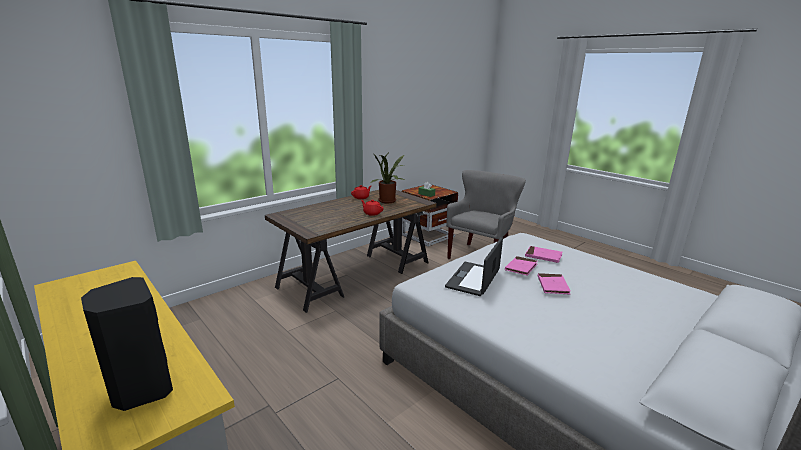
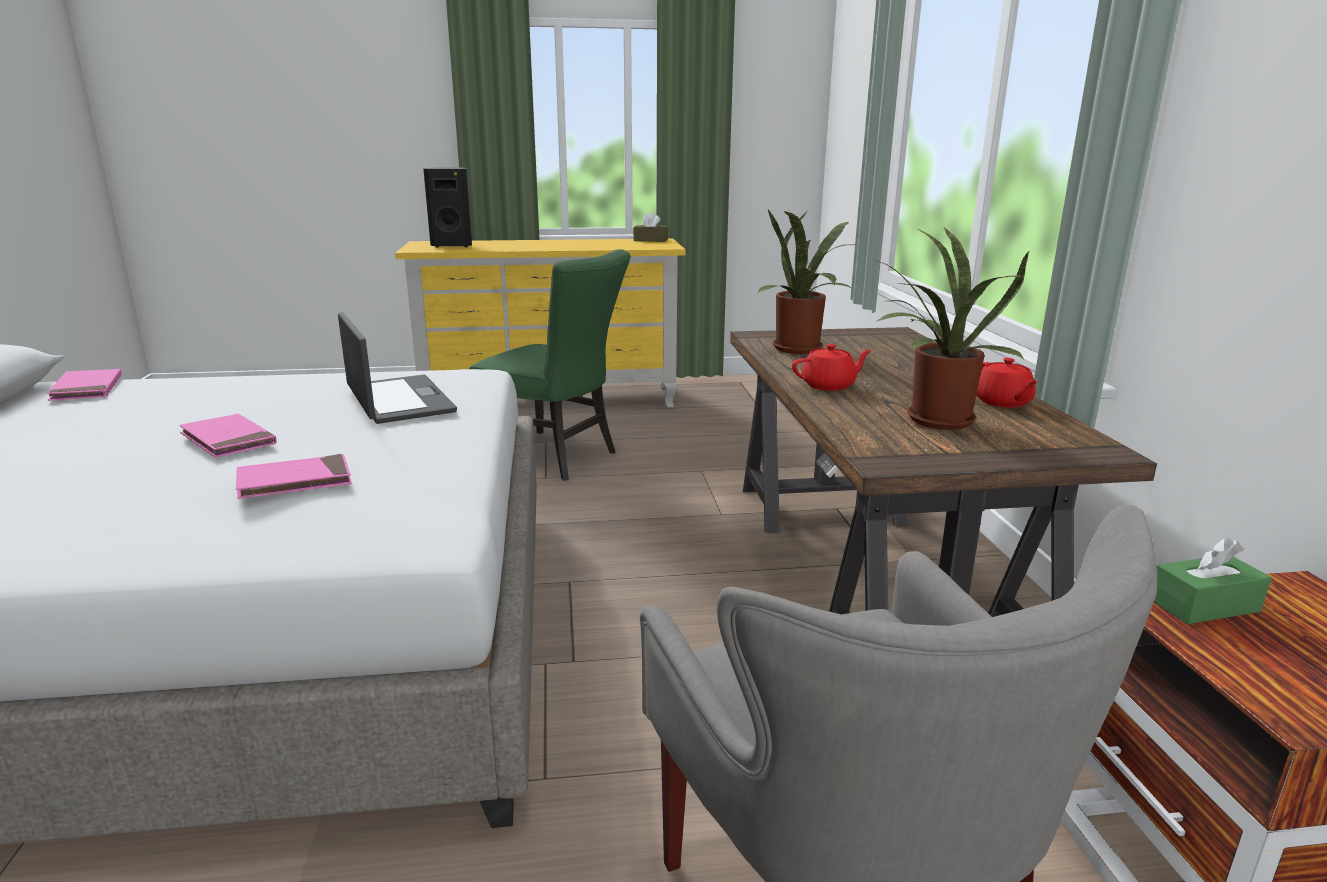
camera: 125 degrees right, 0 degrees up
pink book [505,256,538,276] -> pink book moved to [46,369,122,401]
none -> green chair [469,249,631,481]
none -> brown tissue box [633,212,668,242]
none -> potted plant [756,210,858,354]

